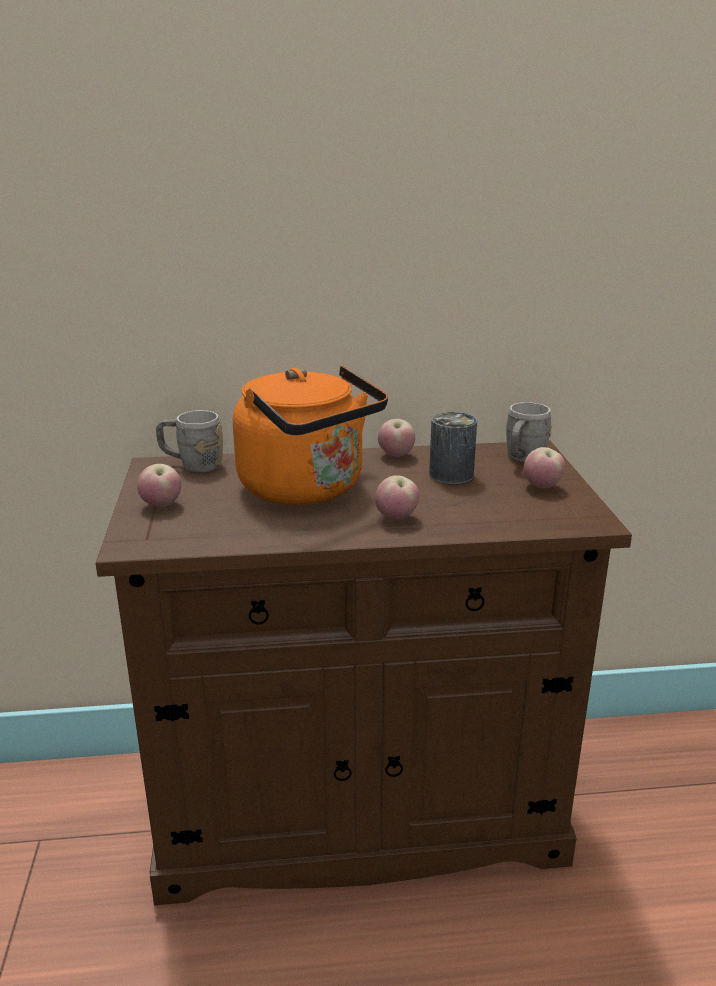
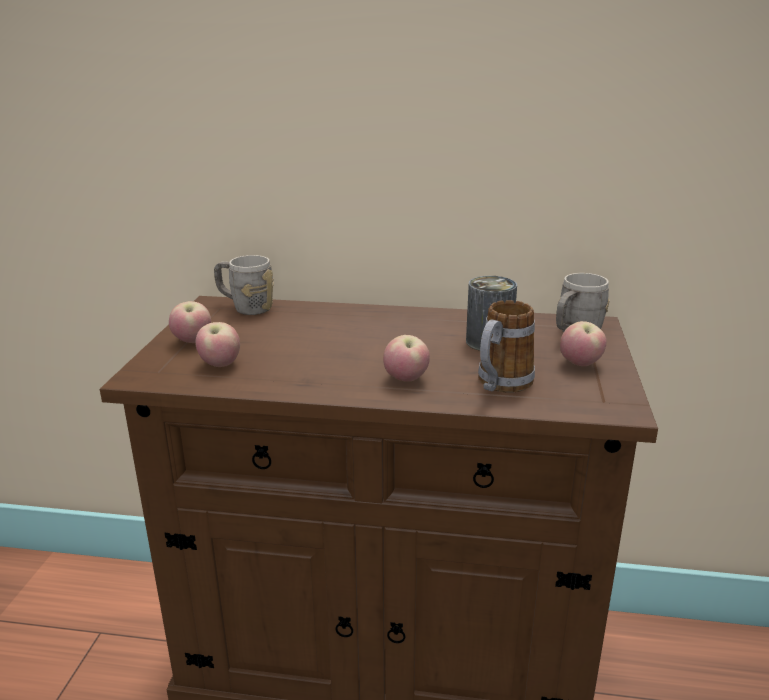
camera: 15 degrees right, 0 degrees up
orange kettle [233,366,388,505] -> none
apple [378,419,415,457] -> apple moved to [195,322,240,367]
none -> mug [478,300,535,393]

